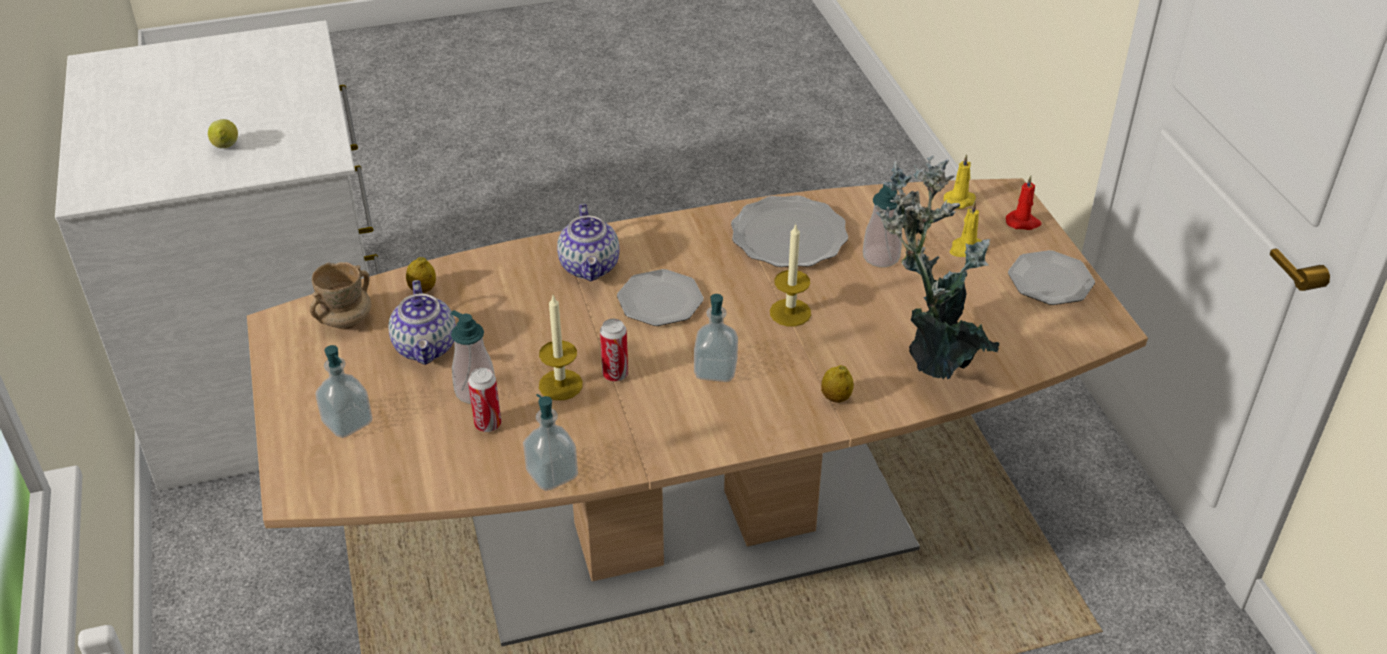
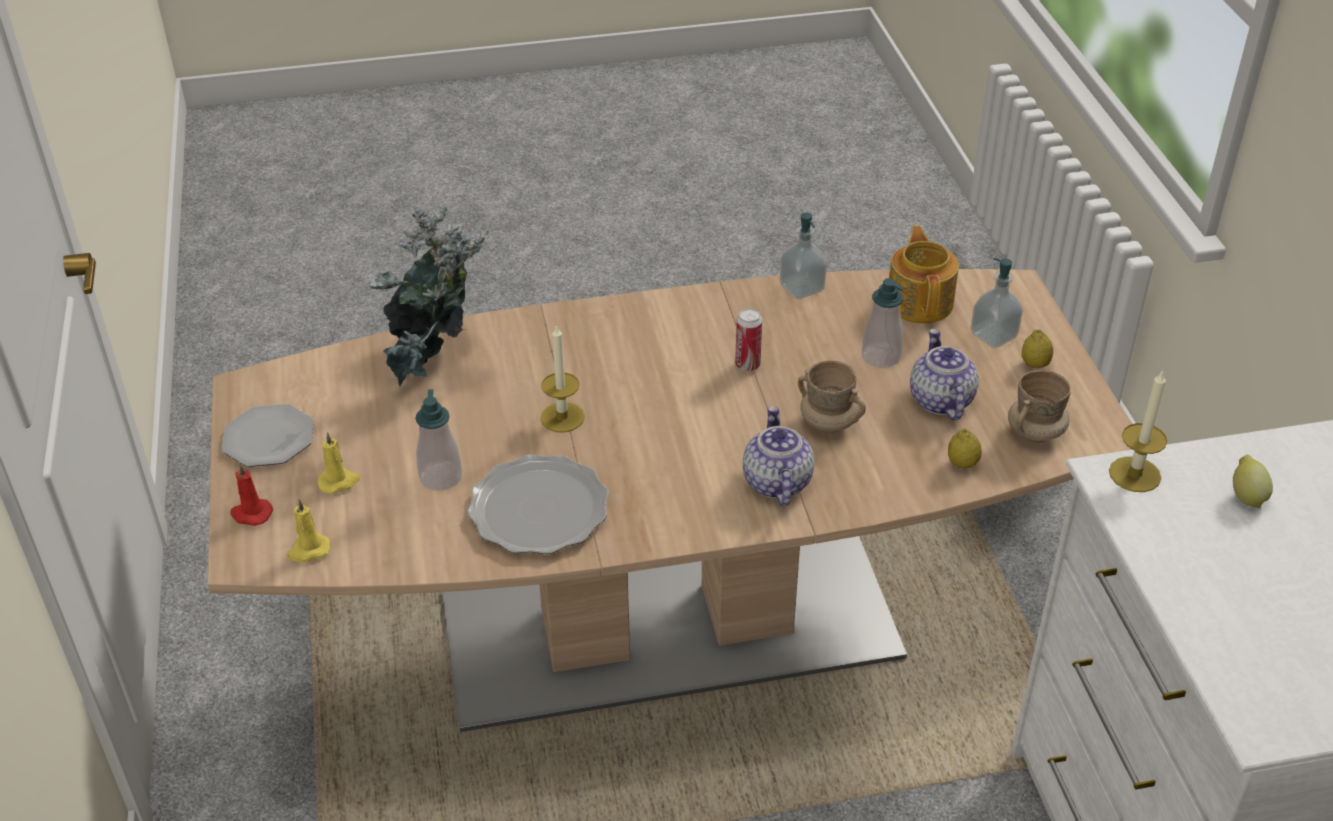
camera: 175 degrees left, 0 degrees up
can [468,368,501,432] -> none
candle [539,296,583,400] -> candle moved to [1109,370,1167,492]
plate [617,269,704,326] -> none
soap dispenser [694,294,738,382] -> none
lemon [821,365,854,403] -> lemon moved to [1022,329,1053,368]
none -> beige mug [798,360,866,433]
none -> teapot [889,226,959,324]

